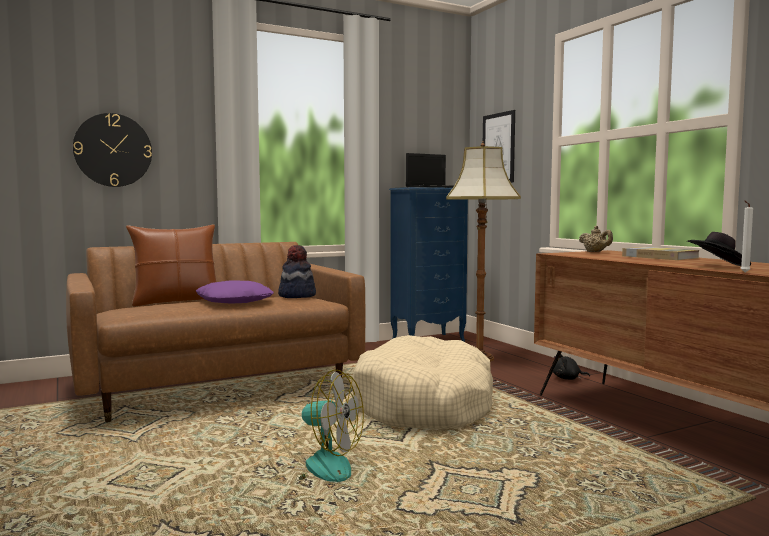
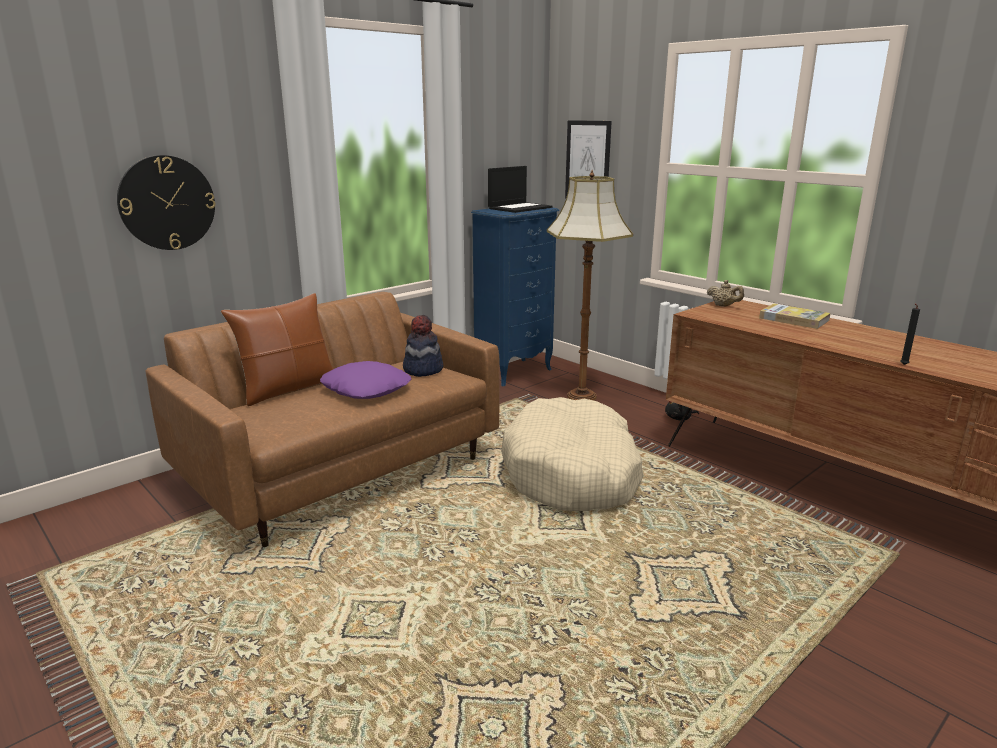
camera: 15 degrees left, 15 degrees up
fan [291,369,364,482] -> none
black hat [686,232,751,266] -> none
white candle [740,201,753,272] -> black candle [901,304,920,365]

